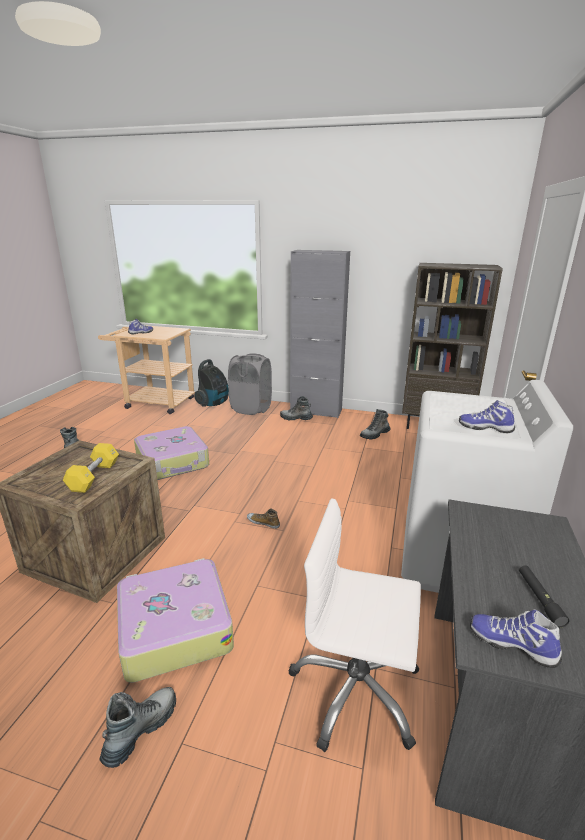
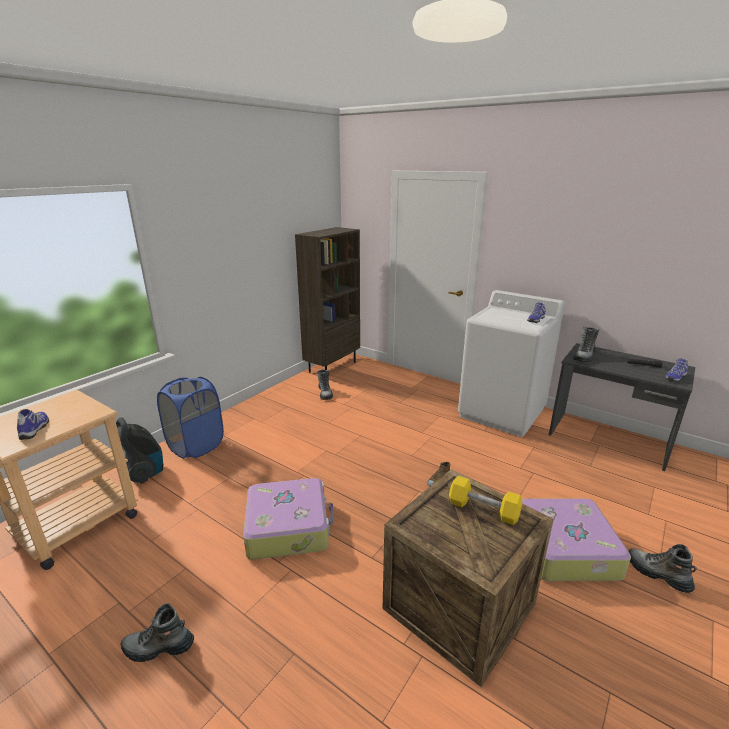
camera: 70 degrees left, 0 degrees up
grey laundry basket [228,353,272,415] -> blue laundry basket [157,377,224,459]
boot [280,396,313,421] -> boot moved to [573,327,599,362]
white office chair [288,498,421,752] -> none
grey cabinet [290,250,350,418] -> none

